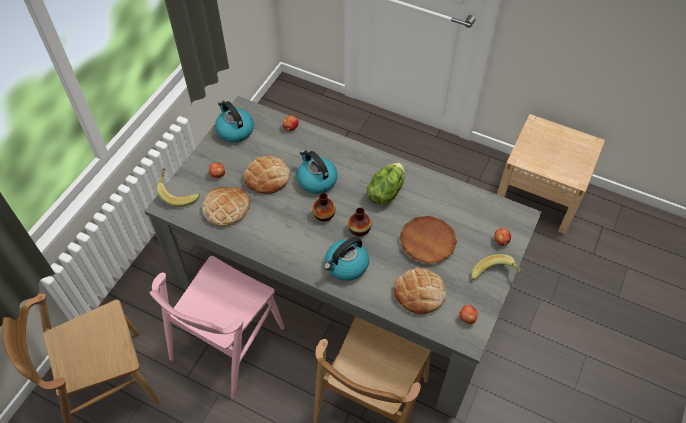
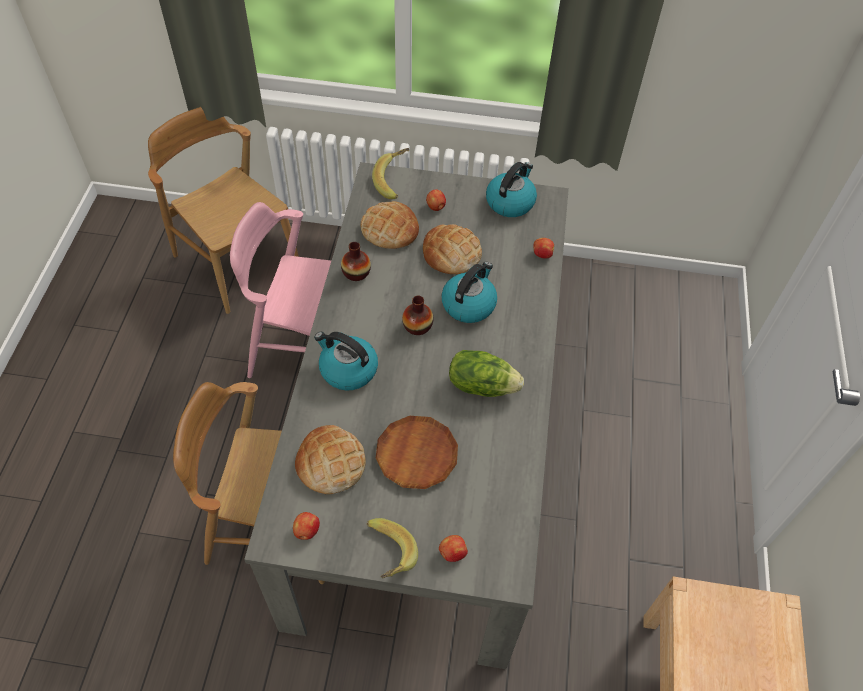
camera: 70 degrees right, 0 degrees up
vase [348,208,371,236] -> vase moved to [341,242,371,281]

